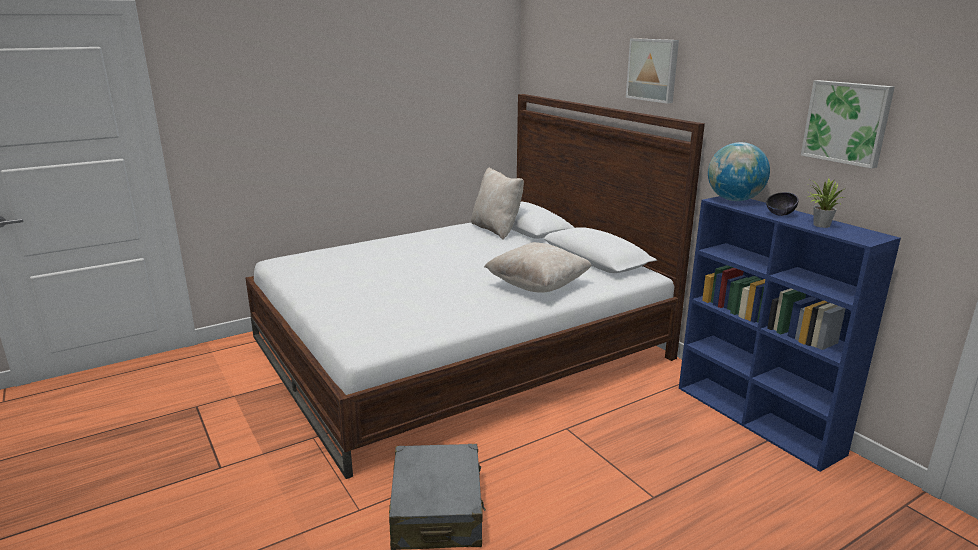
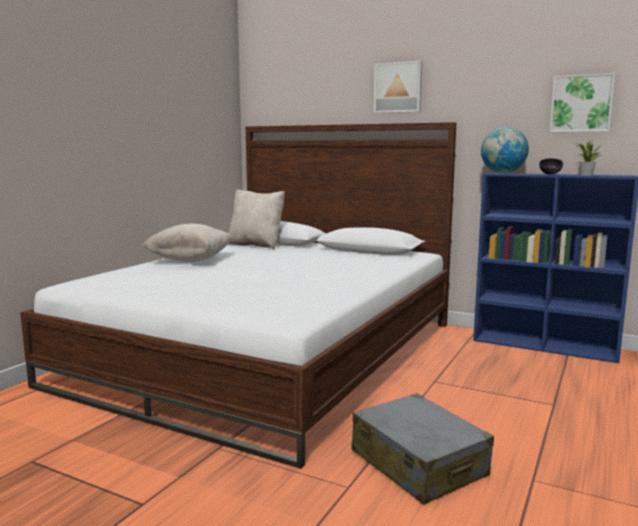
camera: 30 degrees left, 10 degrees down
beige pillow [484,242,592,293] -> beige pillow moved to [142,224,233,262]

